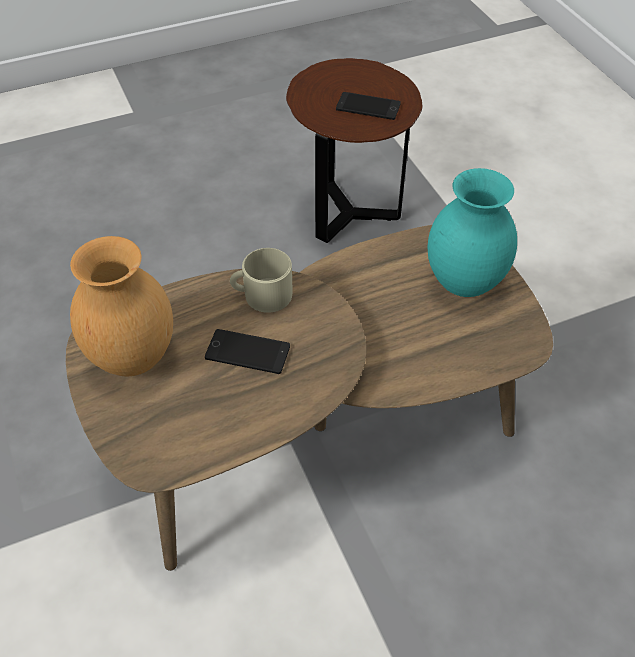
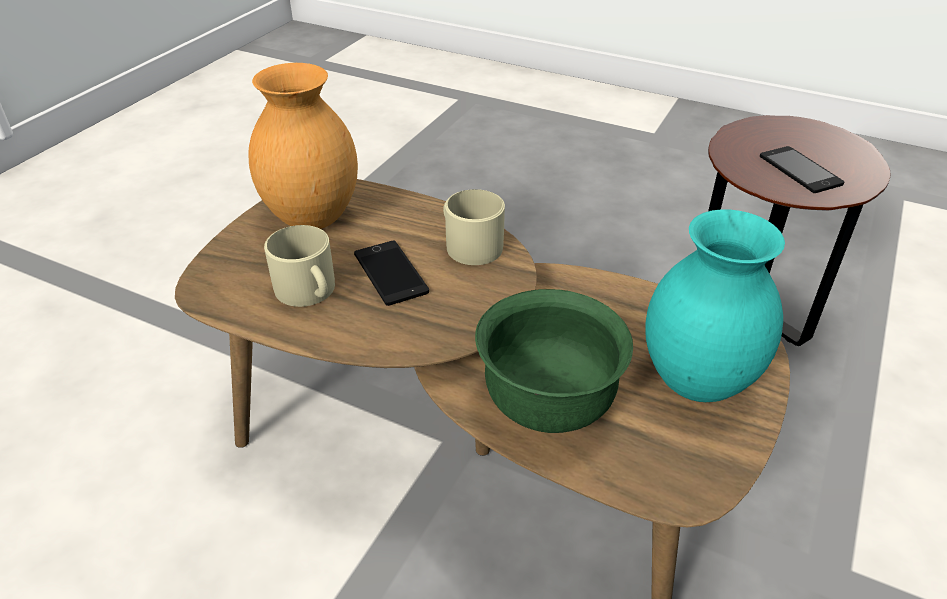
camera: 50 degrees right, 10 degrees down
none -> beige mug [264,225,335,307]
none -> green bowl [475,289,633,433]

